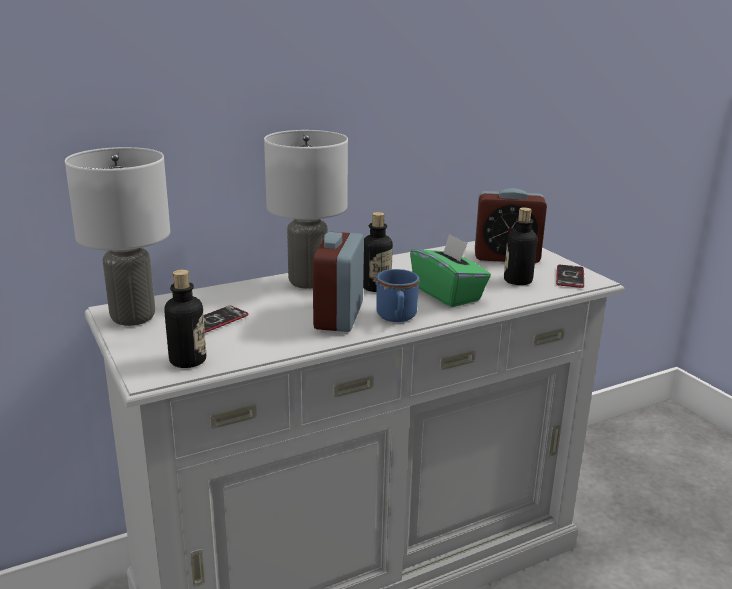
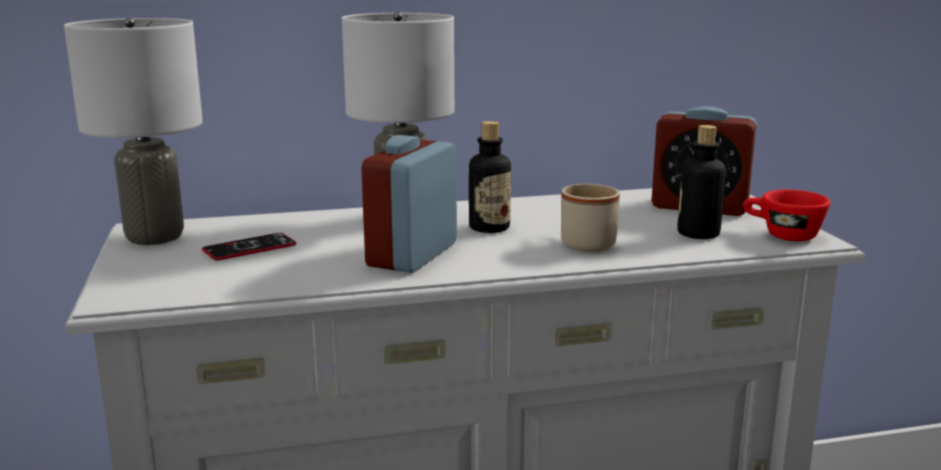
camera: 15 degrees right, 5 degrees down
bottle [164,270,206,368] -> none
blue mug [376,269,419,322] -> none
green tissue box [410,233,491,307] -> beige mug [561,184,620,252]
phone [556,265,584,288] -> red cup [743,190,830,241]

